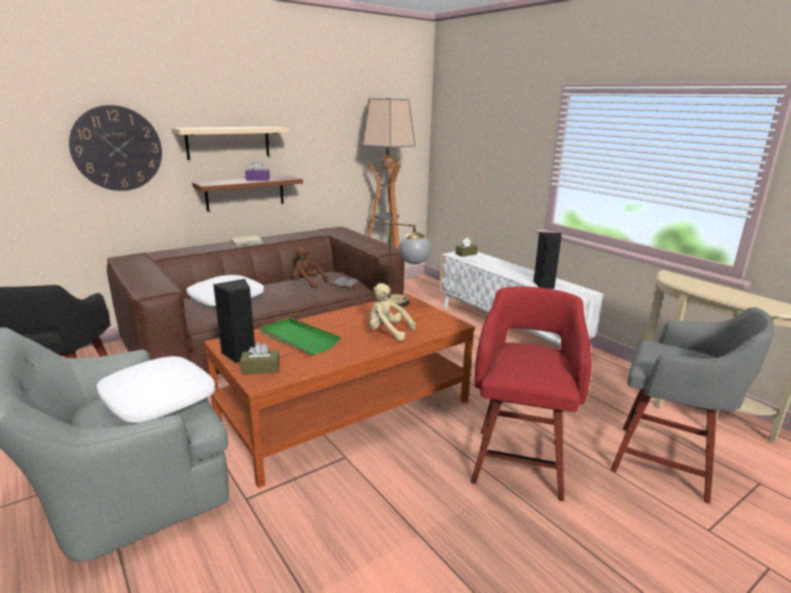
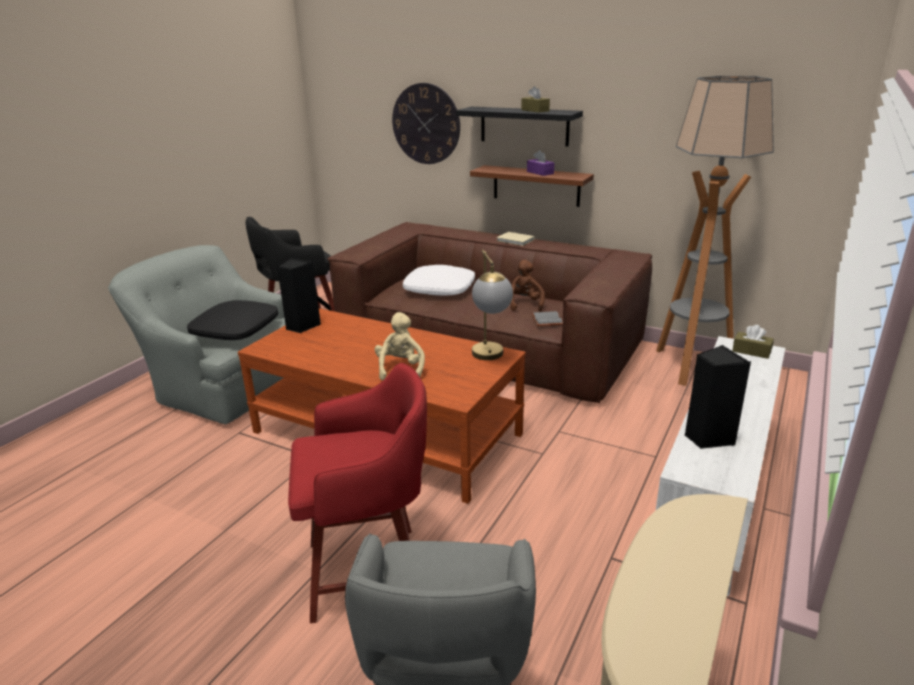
camera: 65 degrees right, 5 degrees up
white pillow [97,356,215,423] -> black pillow [187,300,278,340]
beige shelf [171,126,289,160] -> black shelf [456,107,583,147]
brown tissue box [240,342,279,375] -> brown tissue box moved to [521,86,550,113]
green tray [260,317,341,355] -> none

